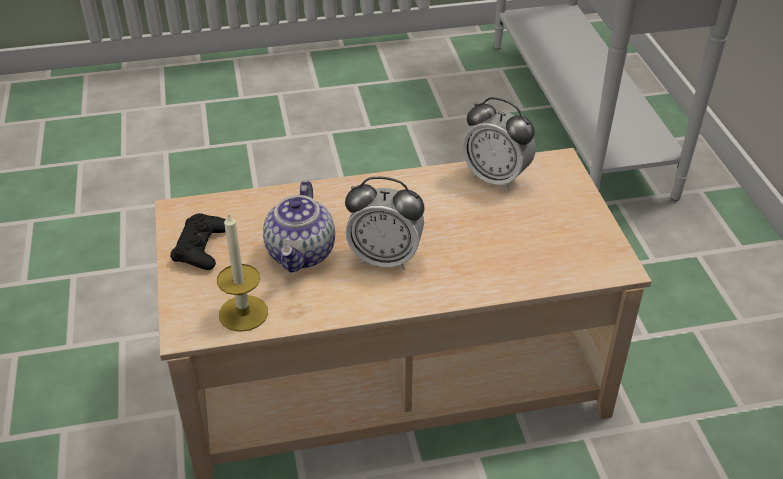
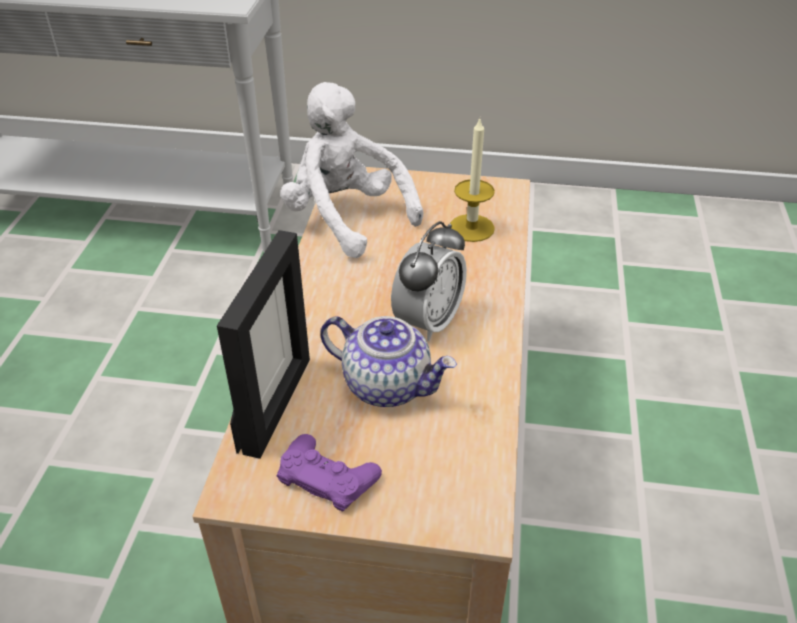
camera: 70 degrees left, 0 degrees up
black game controller [170,213,226,270] -> purple game controller [277,434,382,511]
candle [217,211,268,332] -> candle moved to [450,119,495,242]
alarm clock [462,97,536,191] -> white plush toy [280,82,423,258]
none -> picture frame [217,230,310,459]

